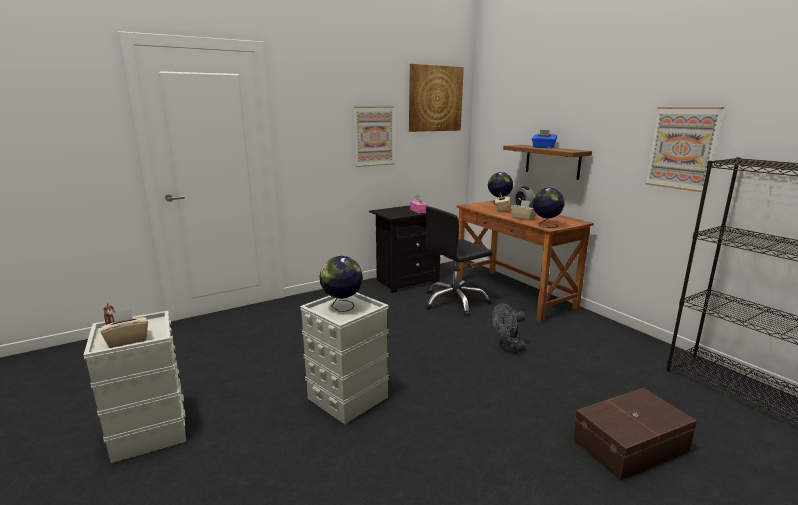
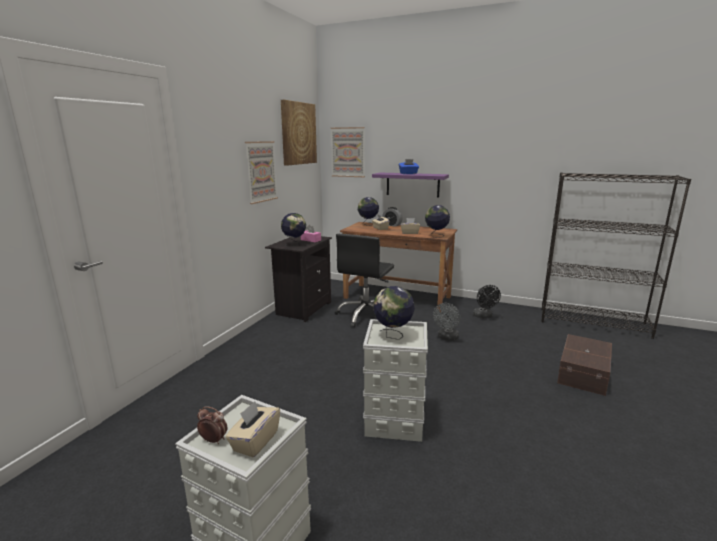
camera: 35 degrees left, 0 degrees up
brown shelf [503,145,592,180] -> purple shelf [372,173,449,198]
picture [645,107,724,192] -> picture moved to [330,127,365,177]
none -> globe [281,213,306,247]
none -> black fan [473,285,501,319]

